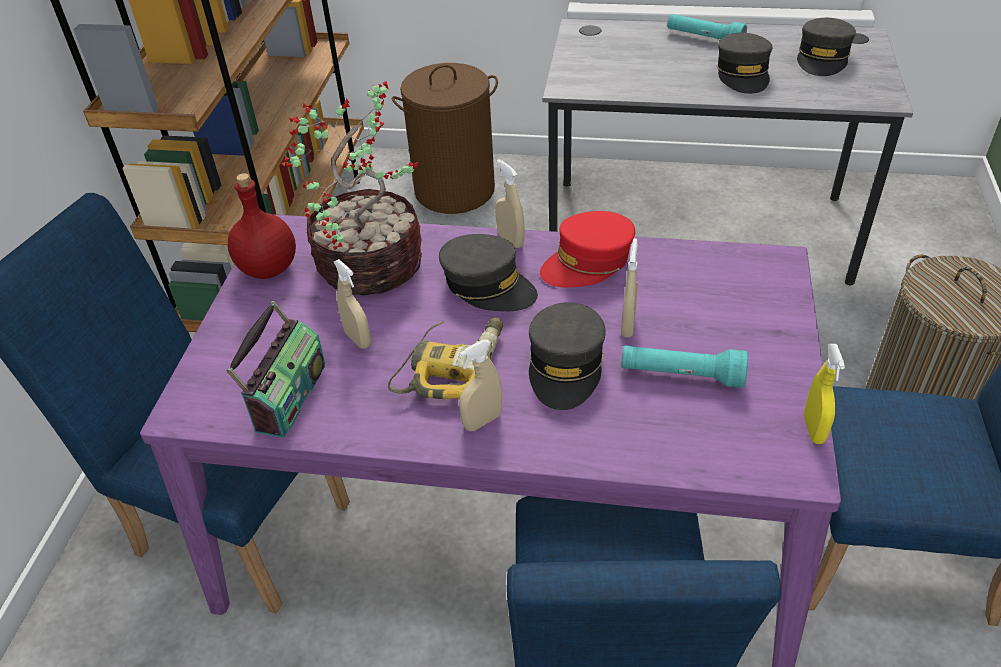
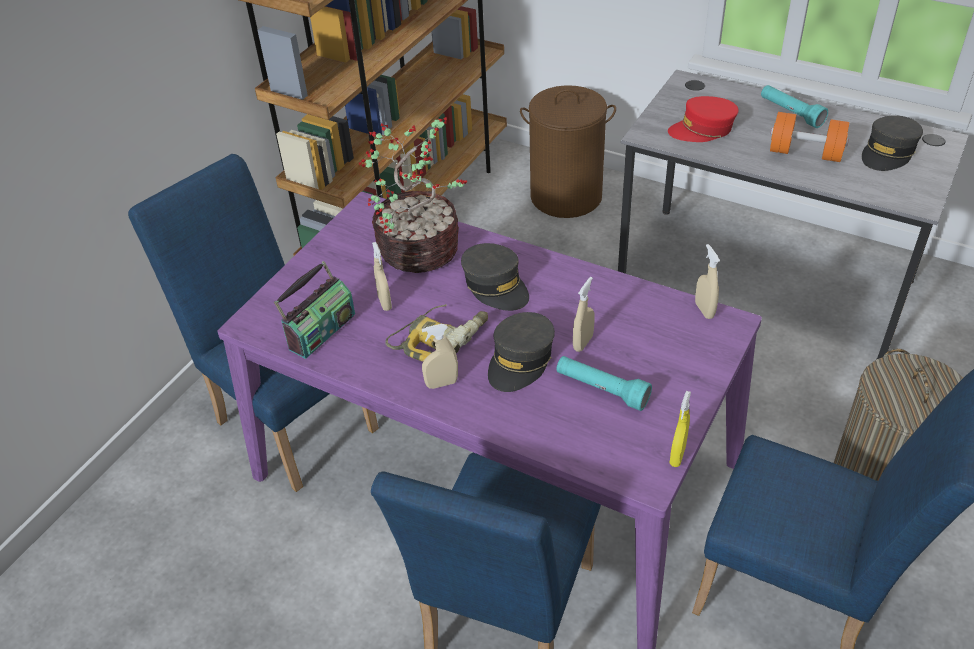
camera: 20 degrees right, 0 degrees up
red bottle [228,173,296,279] -> none
beige spray bottle [495,159,525,248] -> beige spray bottle moved to [695,244,720,319]
red cap [540,211,635,288] -> red cap moved to [668,96,739,142]
grey cap [717,33,773,94] -> orange dumbbell [770,112,849,162]

